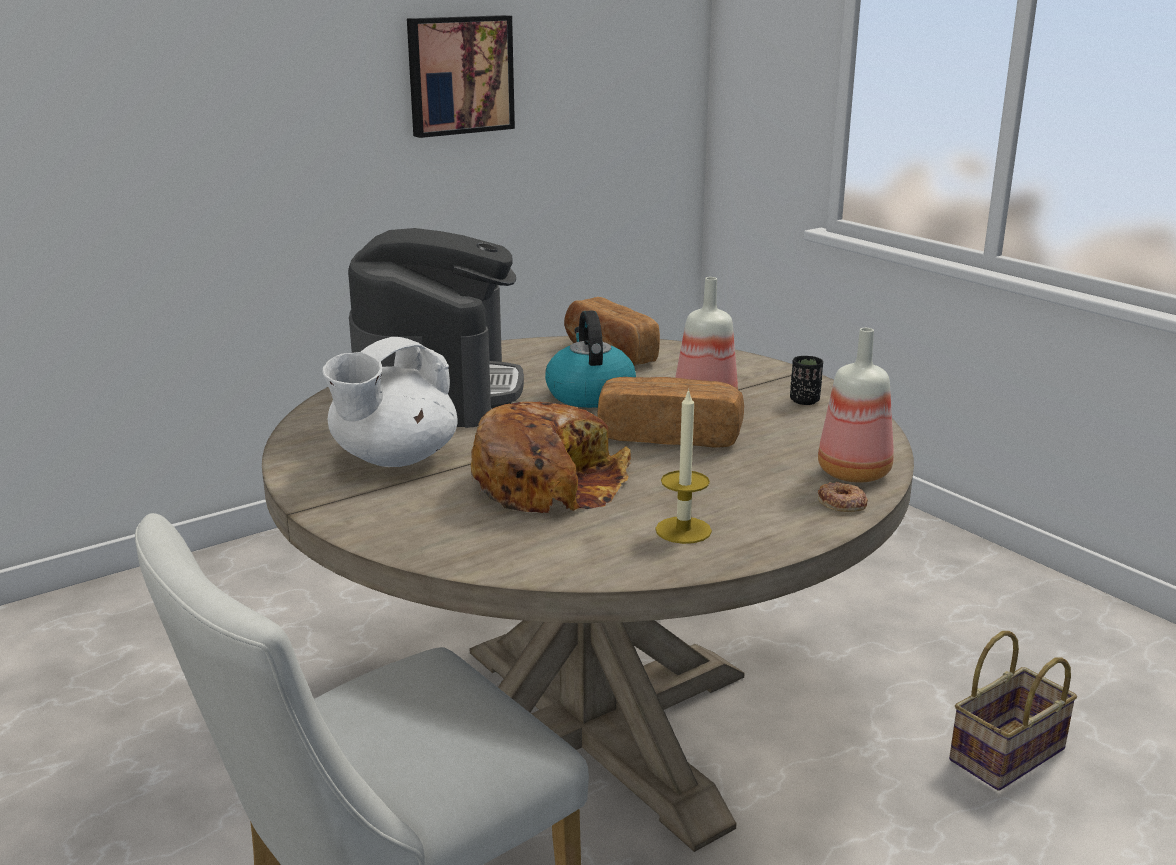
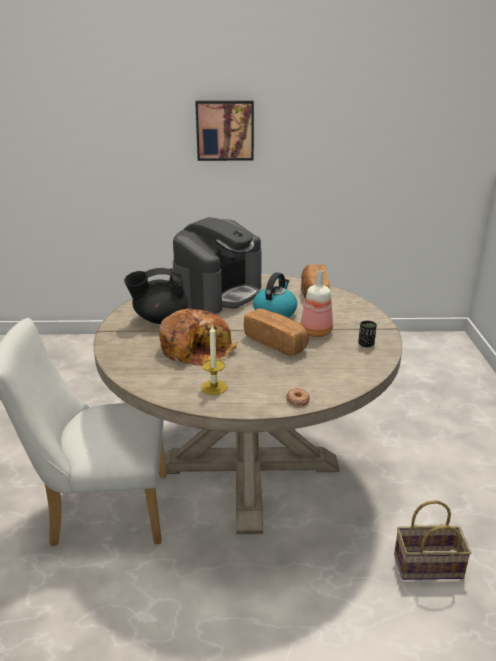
camera: 35 degrees right, 5 degrees up
white teapot [323,337,458,467] -> black teapot [124,268,188,324]
picture [407,15,515,138] -> picture moved to [195,100,254,161]
bottle [818,328,894,483] -> none

